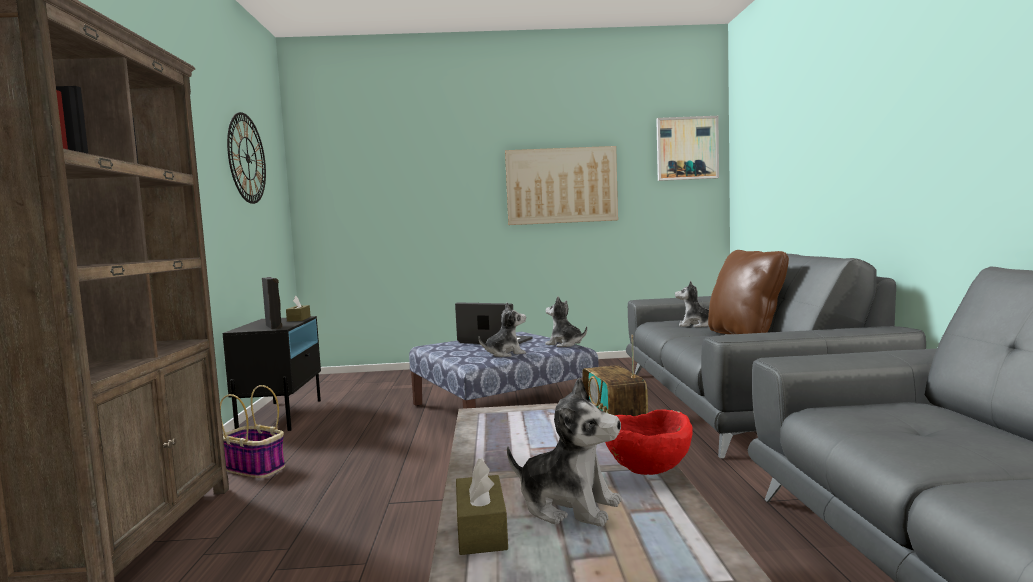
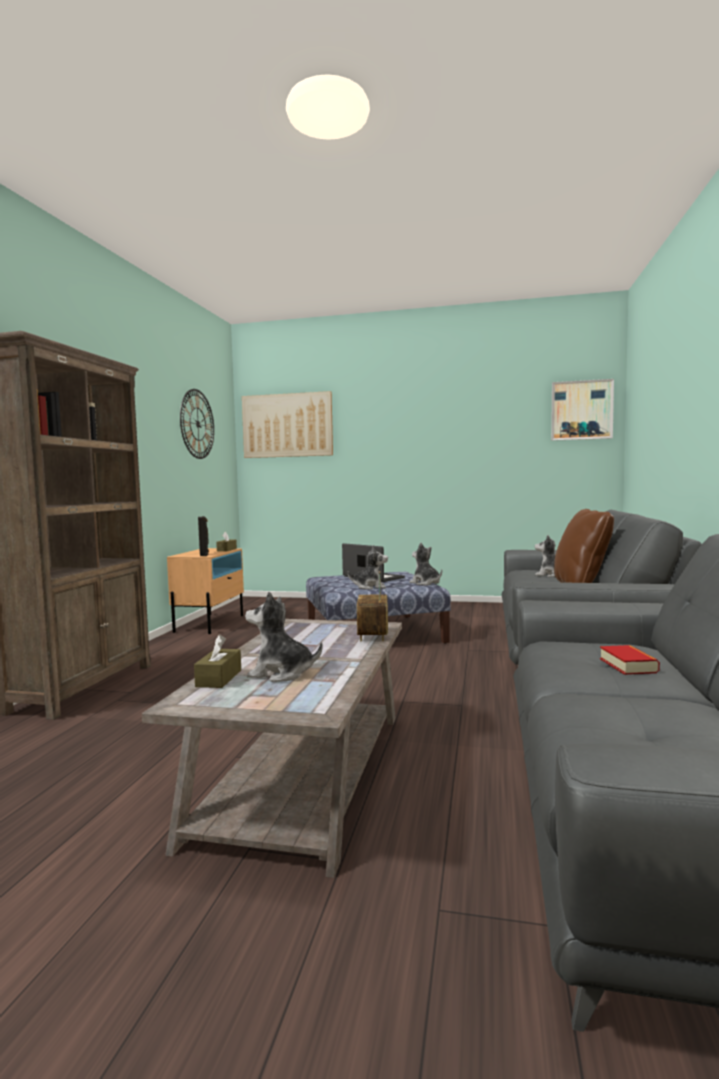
camera: 15 degrees right, 0 degrees up
basket [220,385,285,478] -> none
black nightstand [223,316,321,431] -> beige nightstand [167,548,244,634]
picture [505,146,618,225] -> picture moved to [242,391,333,458]
plush toy [507,377,622,527] -> plush toy turned 150 degrees clockwise [245,592,323,682]
red bowl [605,409,692,475] -> none
none -> book [600,645,660,675]

